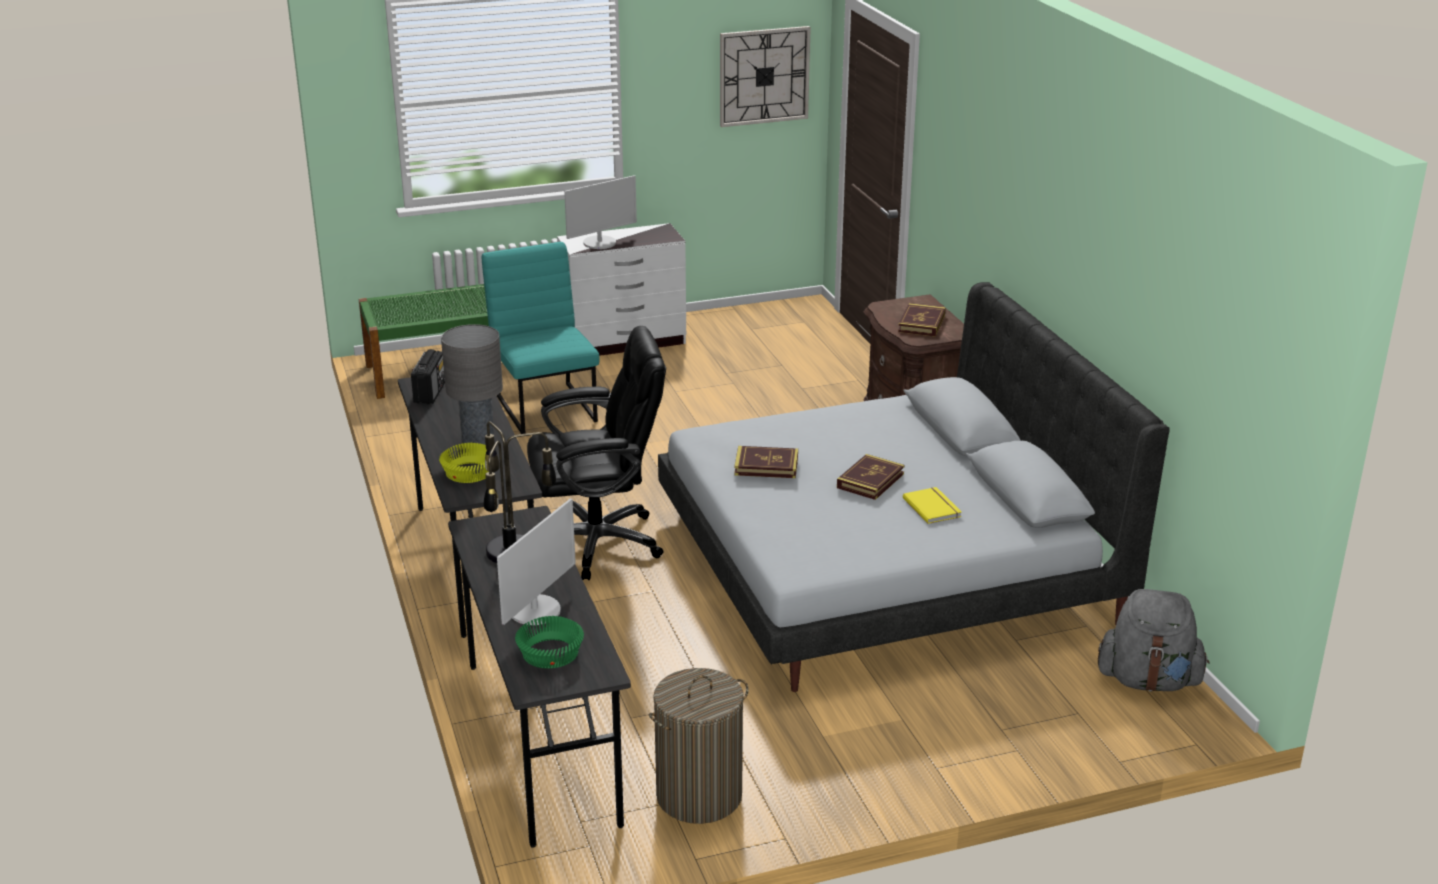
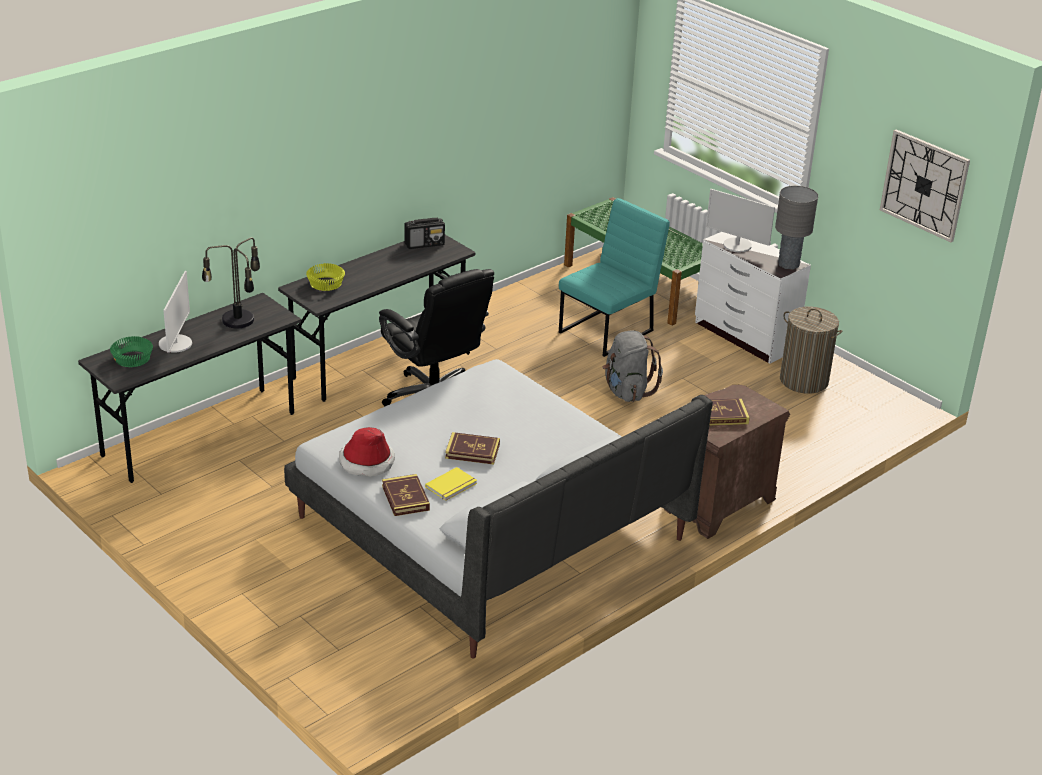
camera: 65 degrees right, 5 degrees up
grey table lamp [441,324,503,445] -> grey table lamp moved to [775,185,818,270]
monitor [497,498,576,625] -> monitor turned 90 degrees counterclockwise [159,271,192,353]
laundry basket [649,668,749,824] -> laundry basket moved to [780,307,842,394]
book [734,446,798,478] -> book moved to [382,474,430,516]
grey backpack [1098,589,1210,692] -> grey backpack moved to [603,330,663,402]
none -> hat [339,427,395,477]

